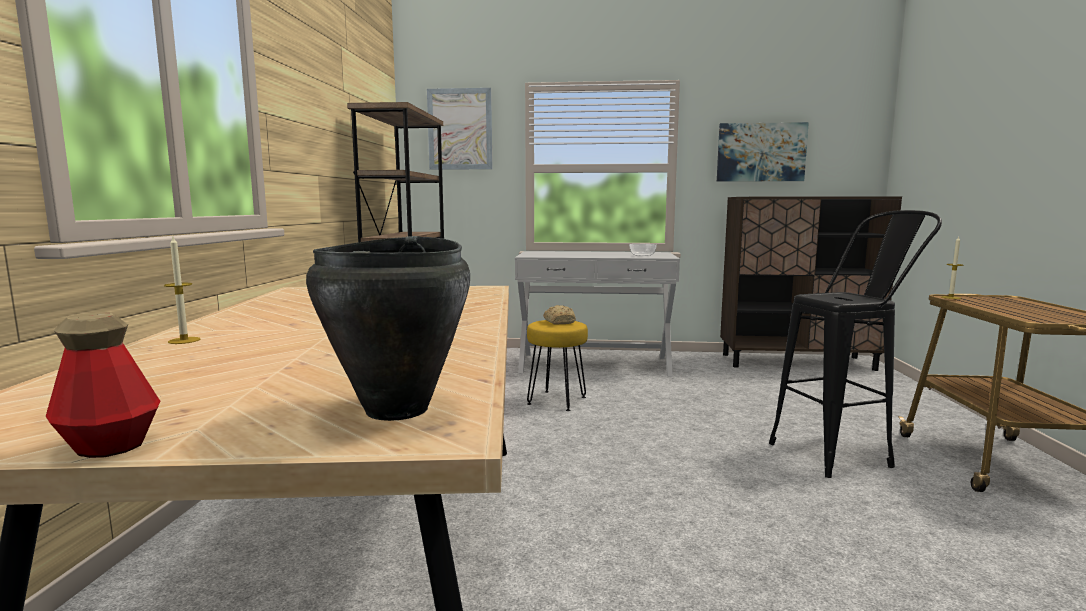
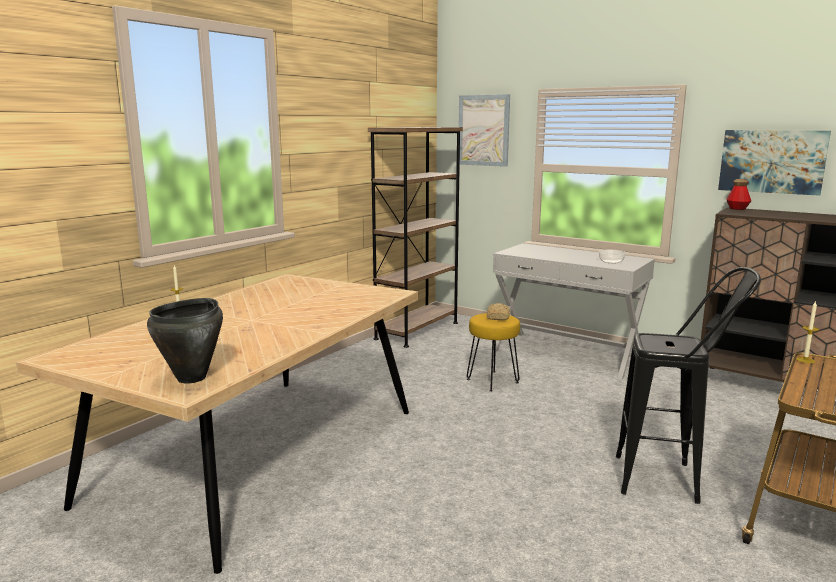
camera: 30 degrees right, 5 degrees up
bottle [46,312,160,458] -> bottle moved to [726,179,751,210]

